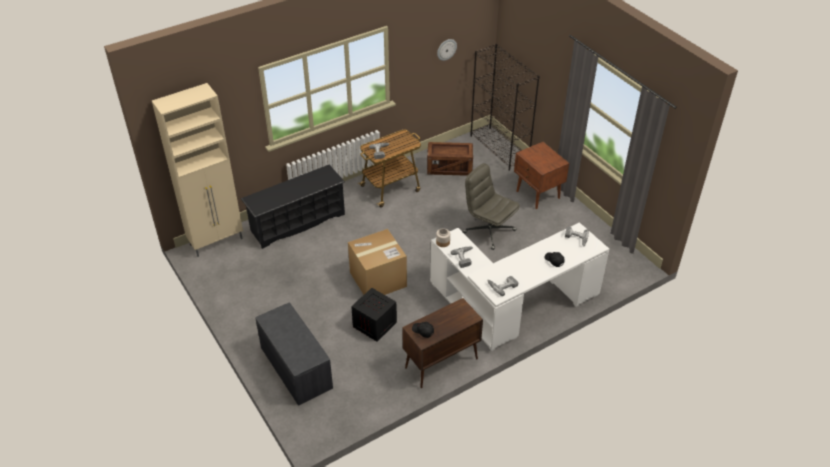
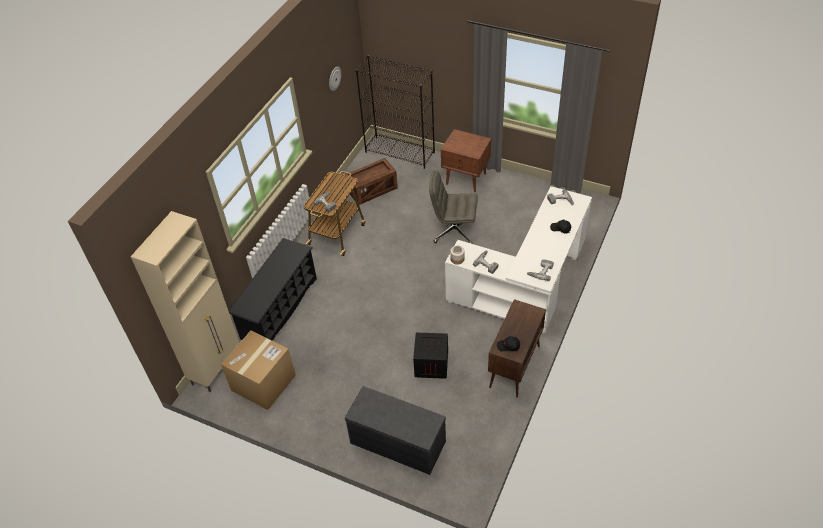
camera: 30 degrees left, 5 degrees up
cardboard box [348,229,407,295] -> cardboard box moved to [221,330,296,410]

